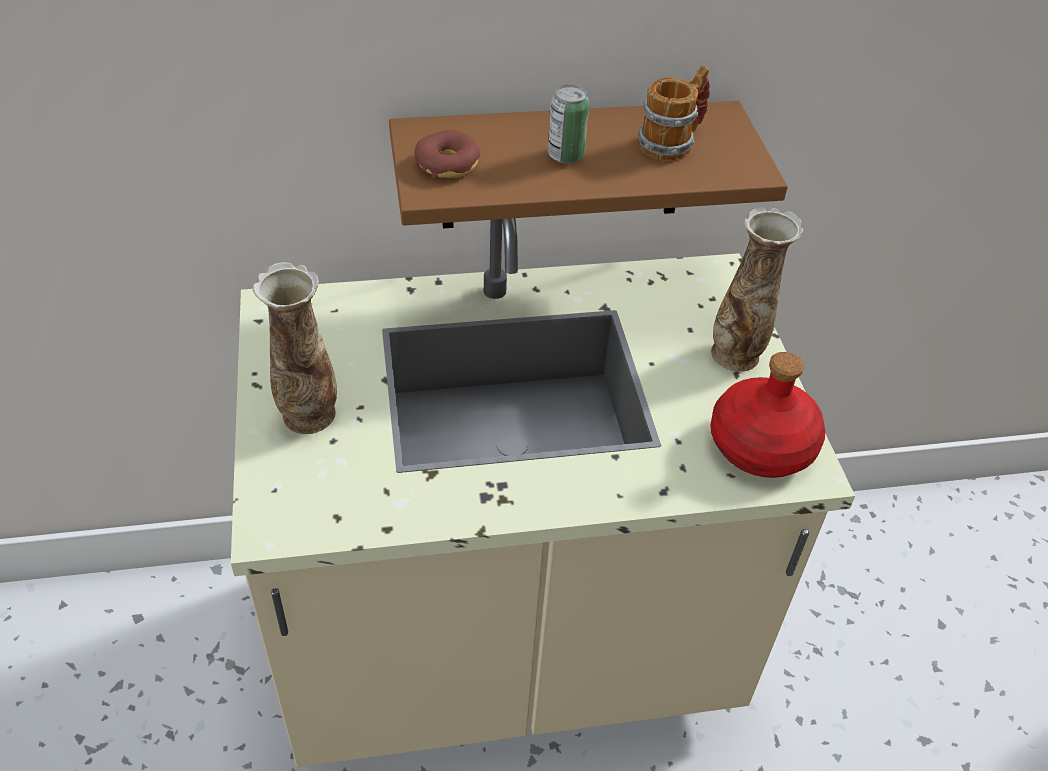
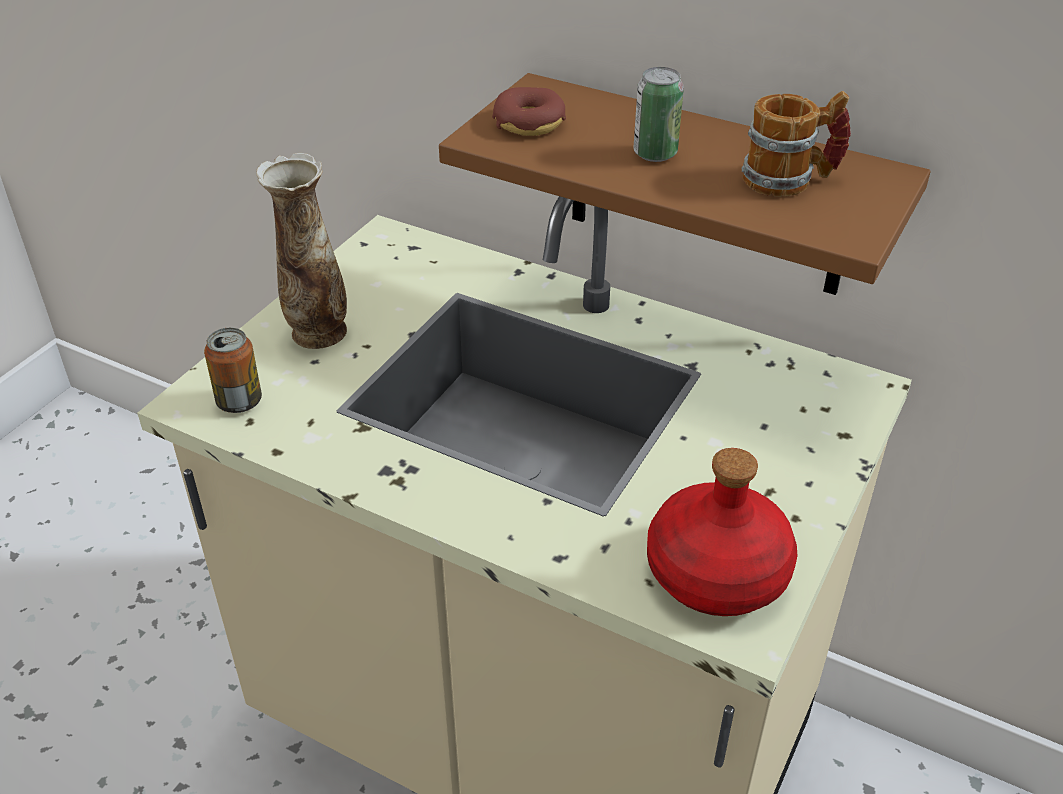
camera: 40 degrees right, 5 degrees down
vase [711,207,803,372] -> none
none -> can [204,328,262,413]

